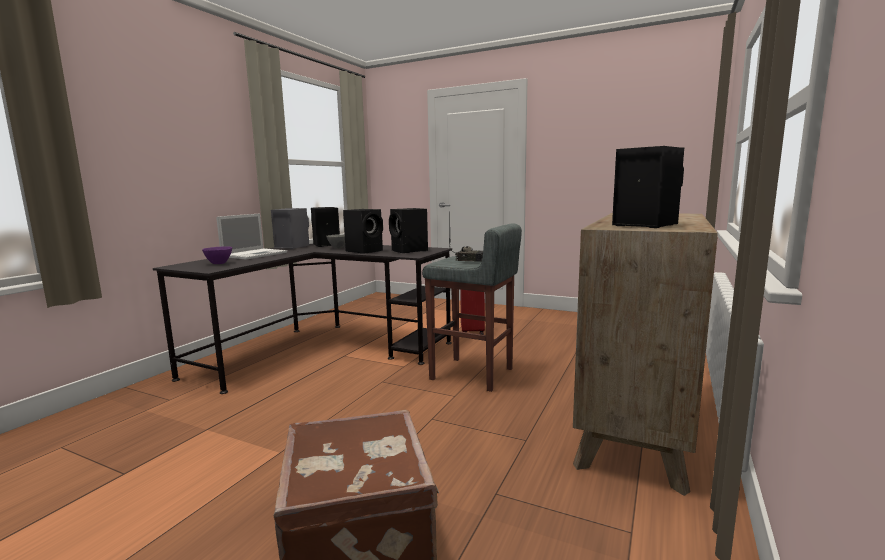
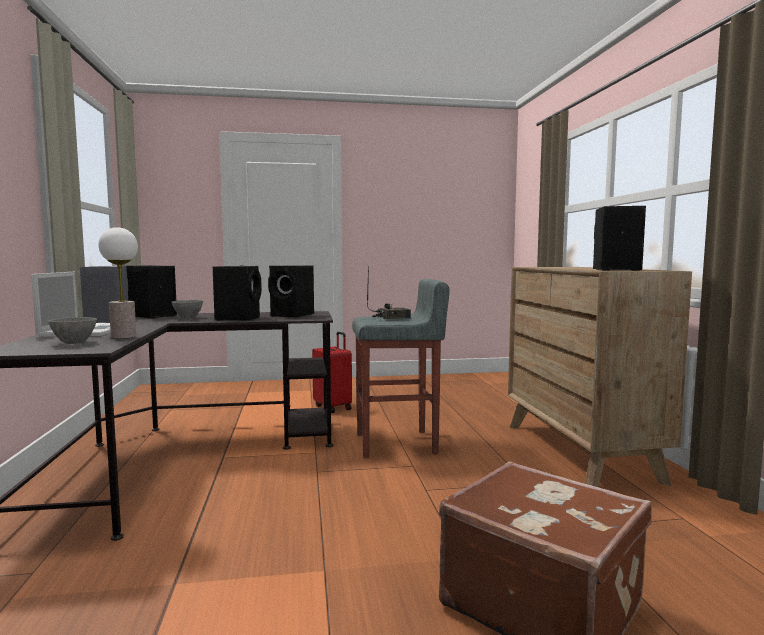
camera: 35 degrees left, 5 degrees down
purple bowl [202,247,232,264] -> grey bowl [48,317,97,344]
none -> table lamp [99,227,138,339]

